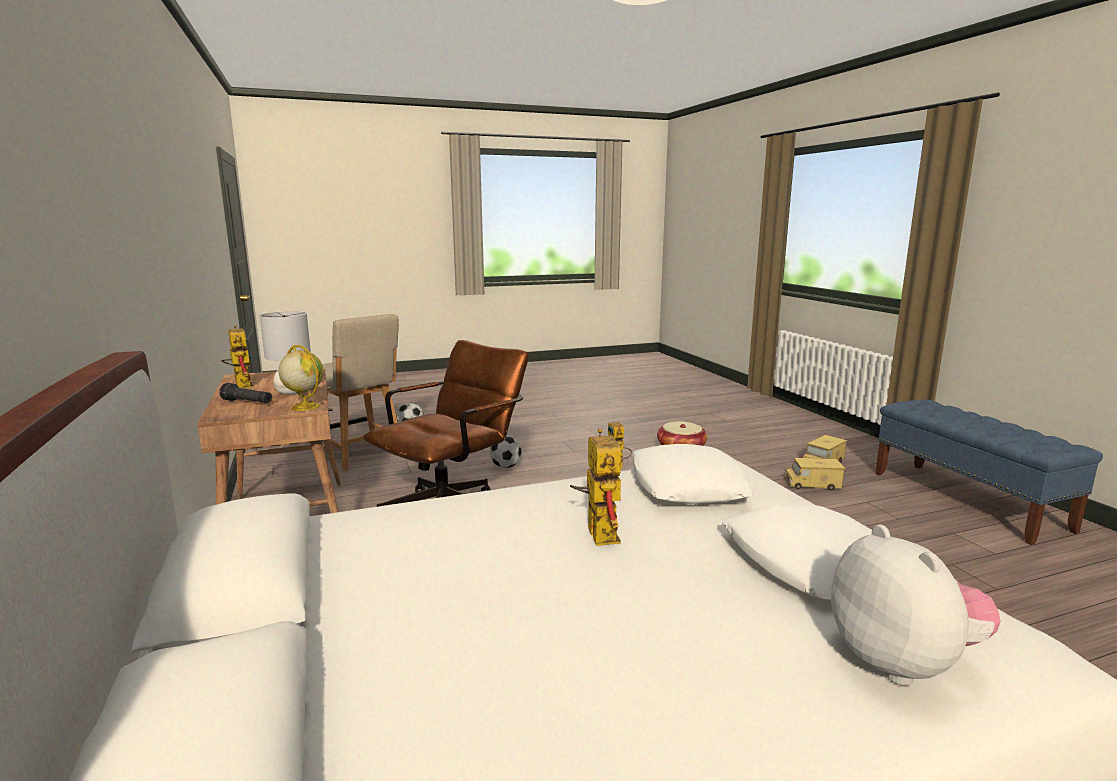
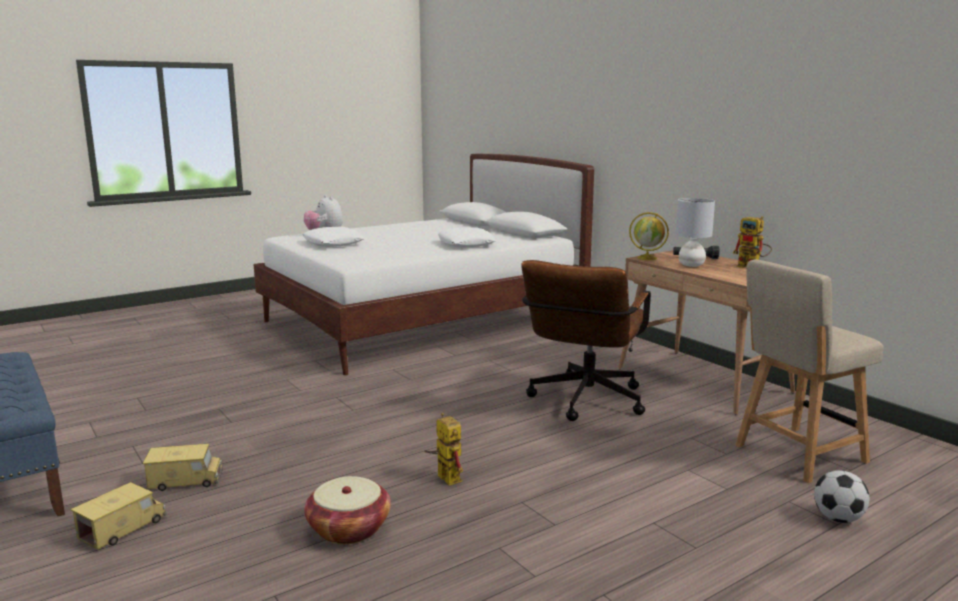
camera: 165 degrees right, 0 degrees up
beige chair [322,314,399,471] -> beige chair turned 60 degrees counterclockwise [735,259,883,483]
football [490,435,522,468] -> none
toy robot [570,429,621,546] -> none
white pillow [633,444,753,504] -> white pillow moved to [438,227,496,247]

